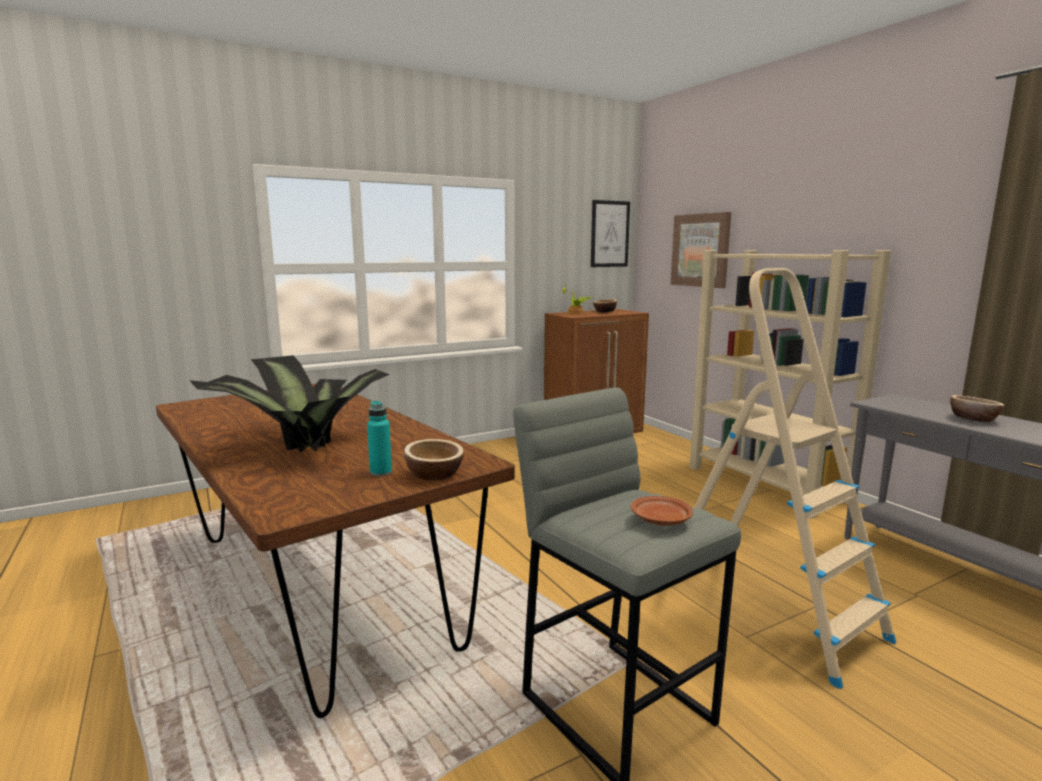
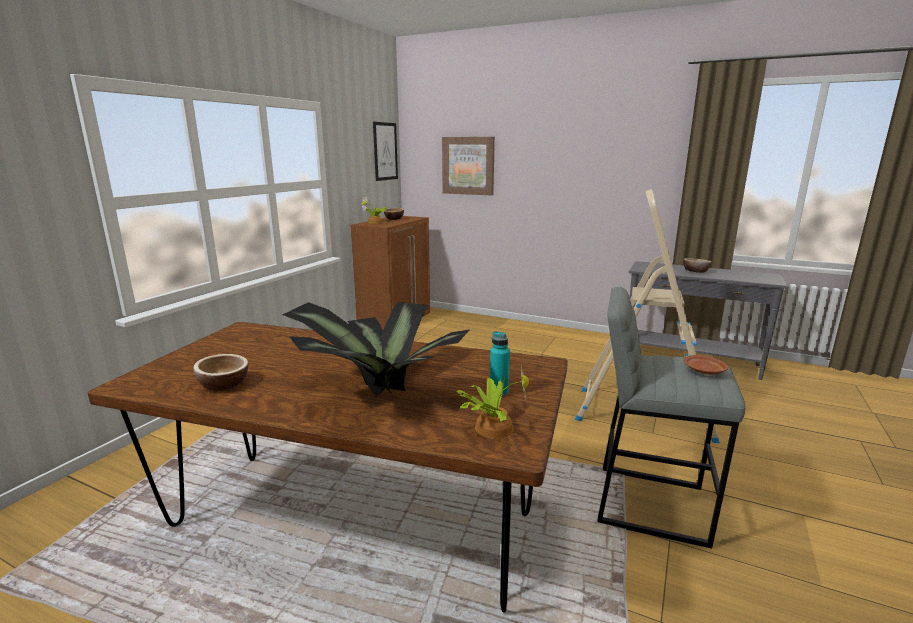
camera: 35 degrees left, 5 degrees up
bowl [404,439,464,480] -> bowl moved to [193,354,248,390]
beige bookcase [690,250,891,519] -> none
none -> potted plant [456,368,529,439]

